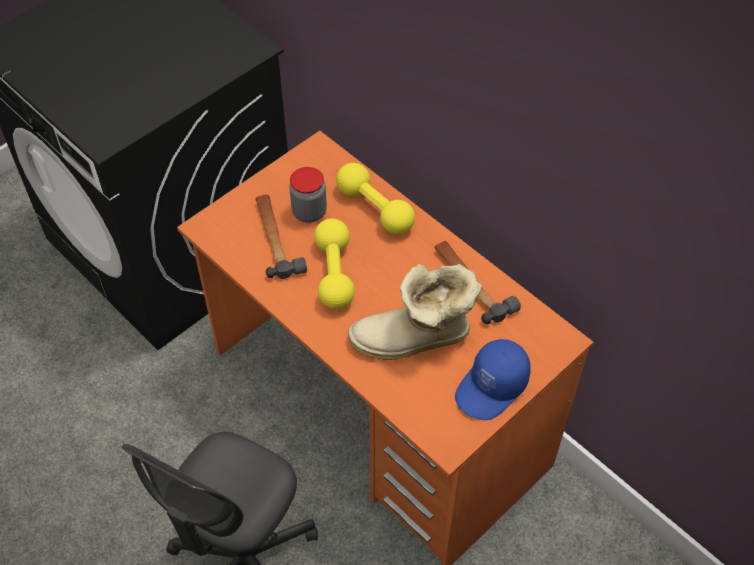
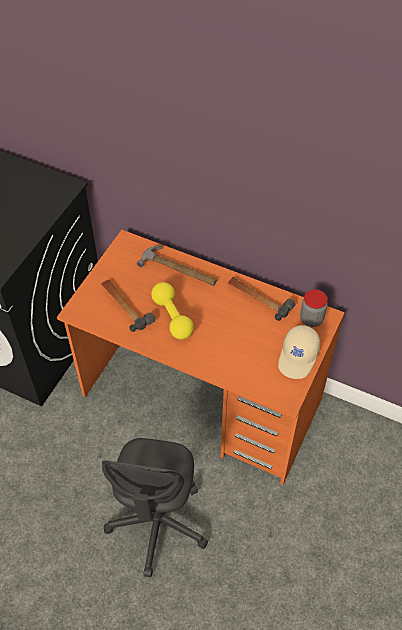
camera: 20 degrees left, 0 degrees up
jar [289,167,327,223] -> jar moved to [300,289,328,327]
yellow dumbbell [336,163,415,235] -> hammer [137,245,217,286]
boot [348,264,482,360] -> none
blue cap [455,339,531,420] -> beige cap [278,325,320,379]

